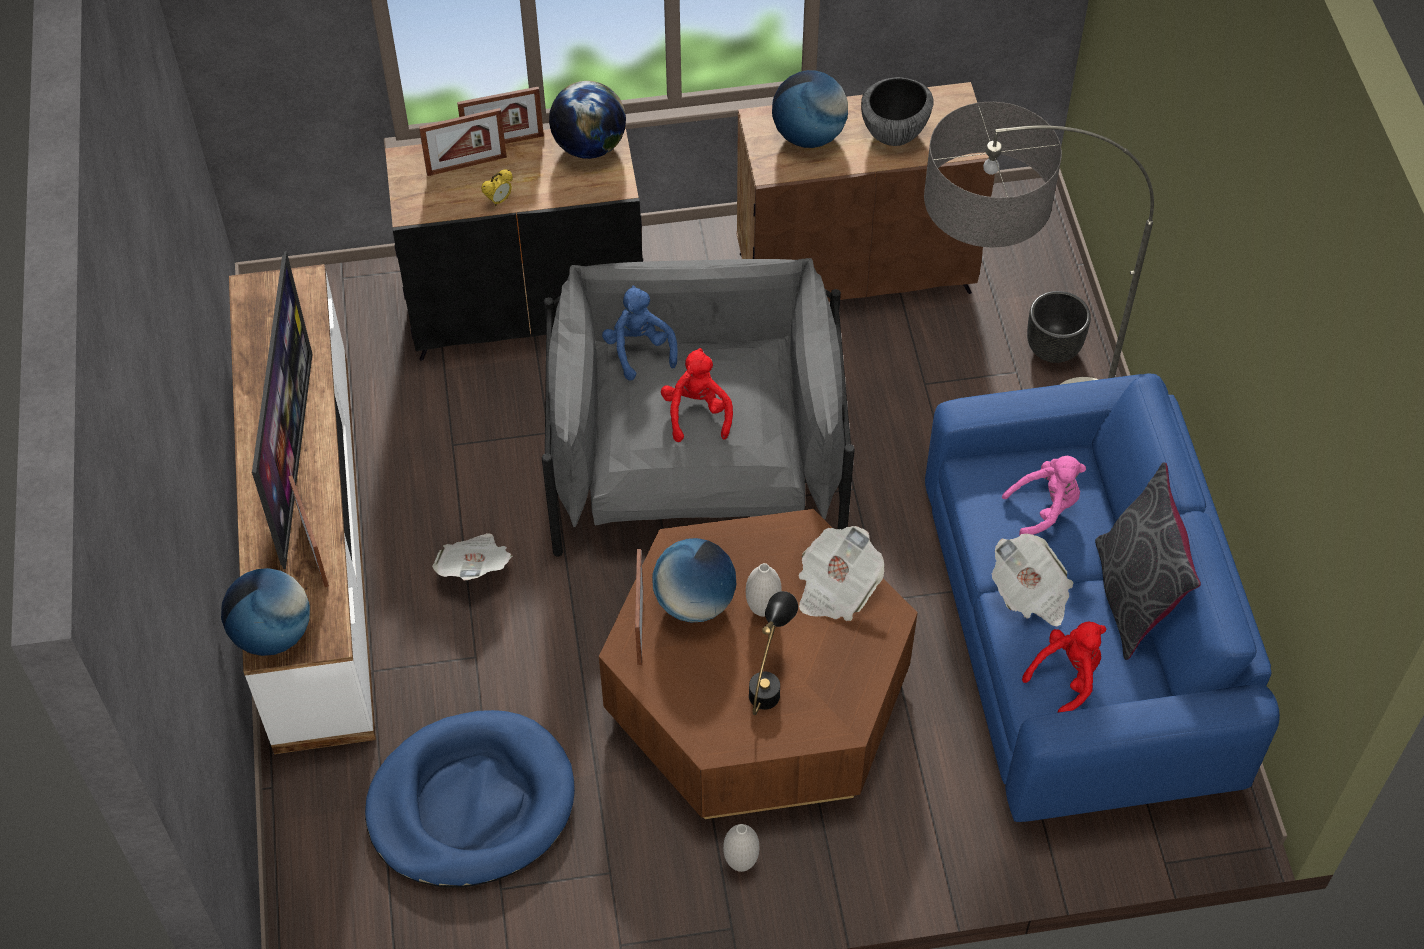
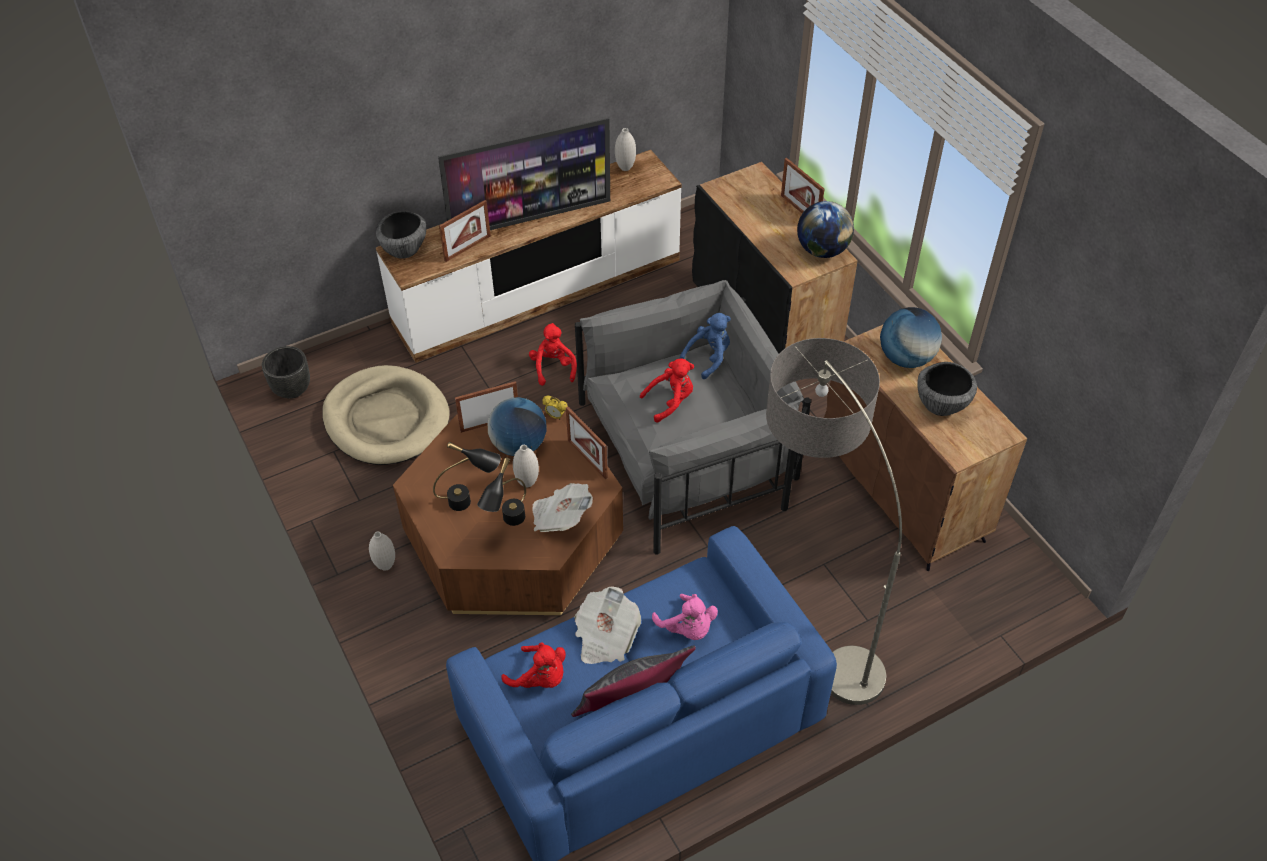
camera: 70 degrees right, 5 degrees down
globe [221,568,310,656] -> bowl [376,211,426,259]
blue dog bed [365,710,575,888] -> beige dog bed [323,365,450,465]
picture frame [419,108,507,176] -> picture frame moved to [566,407,608,479]
newspaper [432,533,512,580] -> red plush toy [529,323,577,386]
alarm clock [481,169,513,206] -> alarm clock moved to [542,396,567,420]
black planter [1027,291,1091,363] -> black planter moved to [262,346,310,399]
none -> black table lamp [477,458,526,526]
none -> white vase [615,128,636,171]

